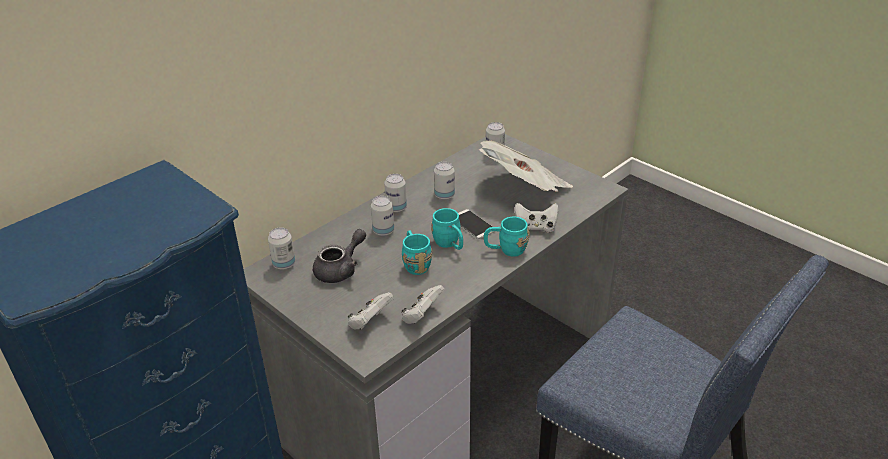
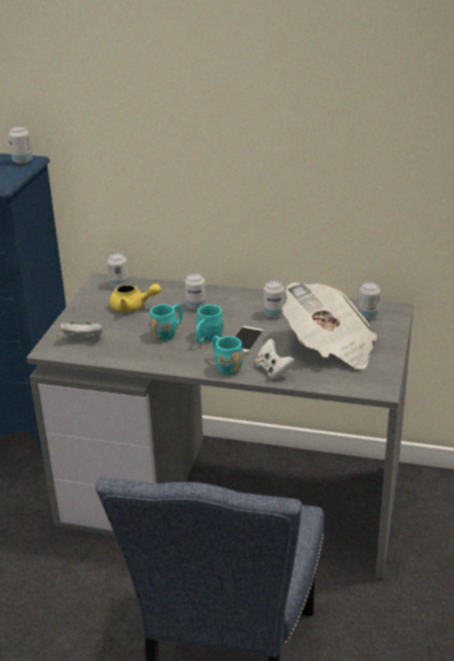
camera: 60 degrees right, 5 degrees down
grey teapot [313,229,366,283] -> yellow teapot [110,282,161,312]
can [384,174,407,213] -> can moved to [8,126,32,164]
white game controller [401,285,445,324] -> none

